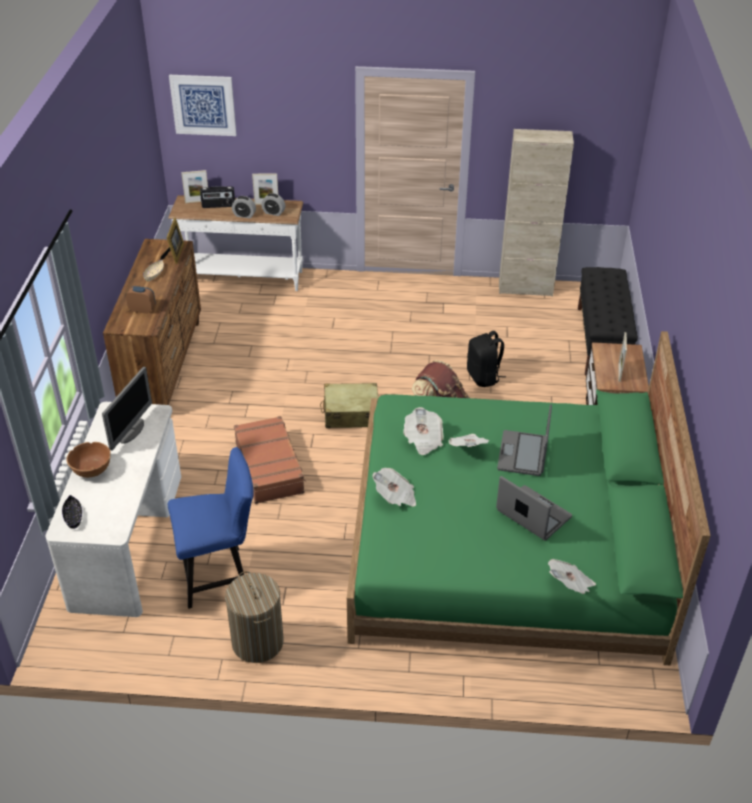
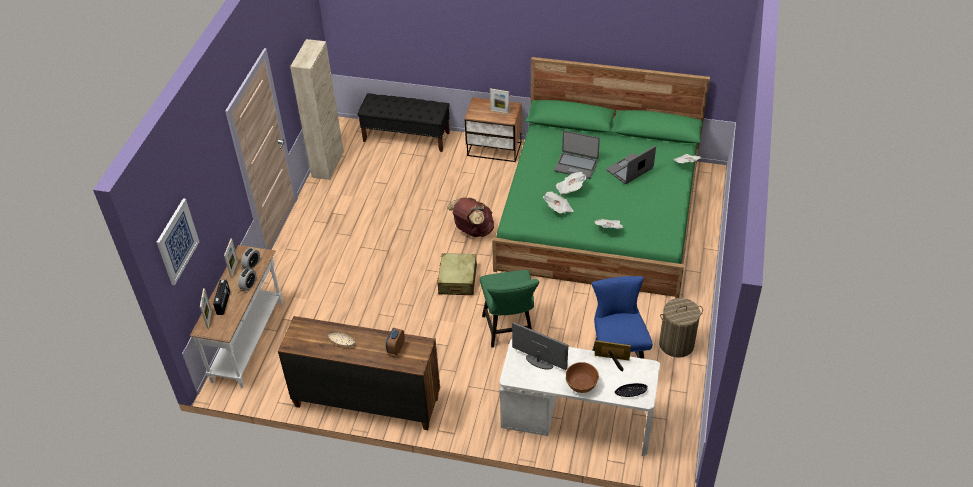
camera: 80 degrees left, 5 degrees up
picture frame [160,218,184,264] -> picture frame moved to [595,340,631,372]
brown suitcase [234,416,306,504] -> green chair [480,270,539,348]
black backpack [467,331,506,387] -> none

